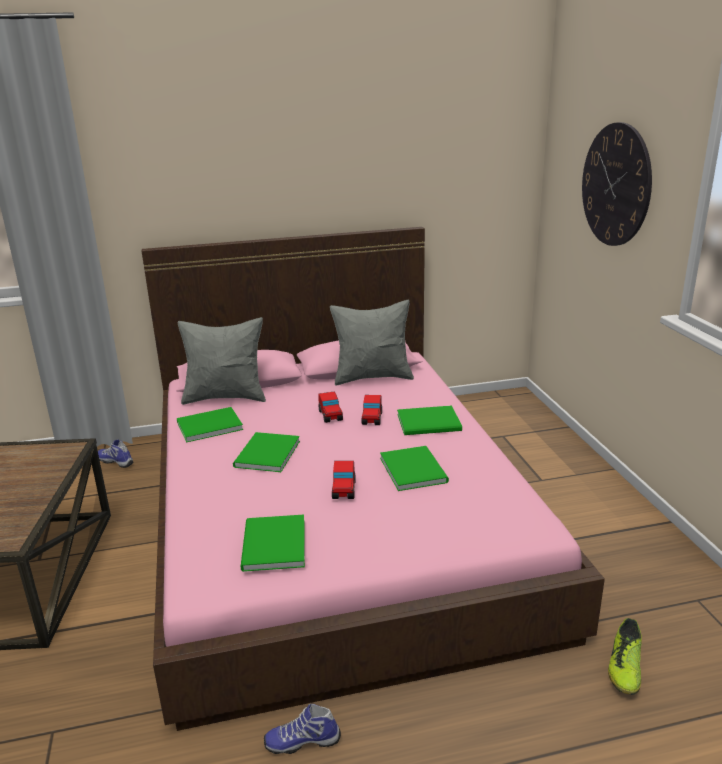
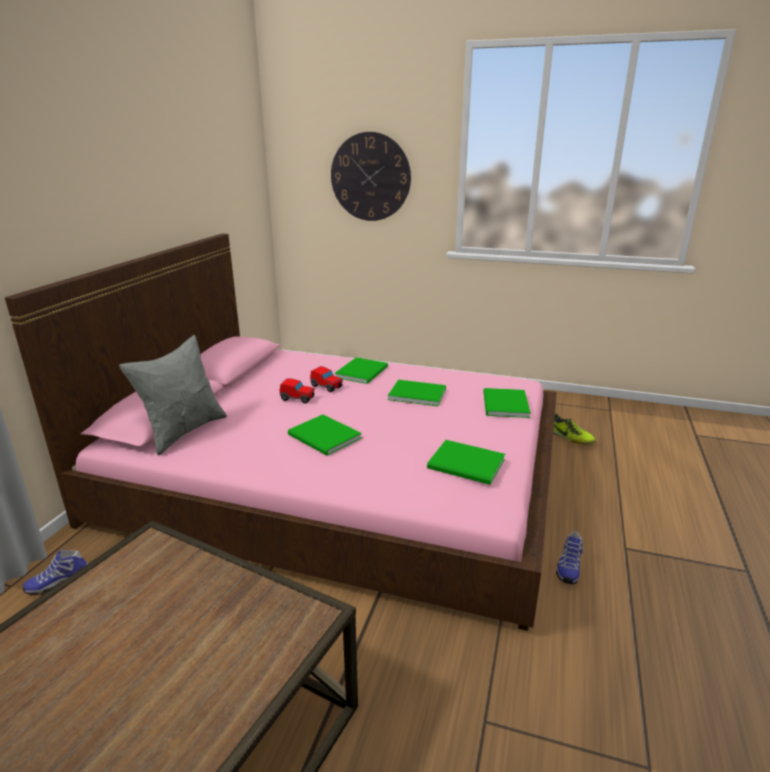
camera: 60 degrees left, 0 degrees up
green book [177,407,243,443] -> green book moved to [483,388,531,418]
grey pillow [330,300,414,386] -> none
toy car [332,461,355,499] -> none

